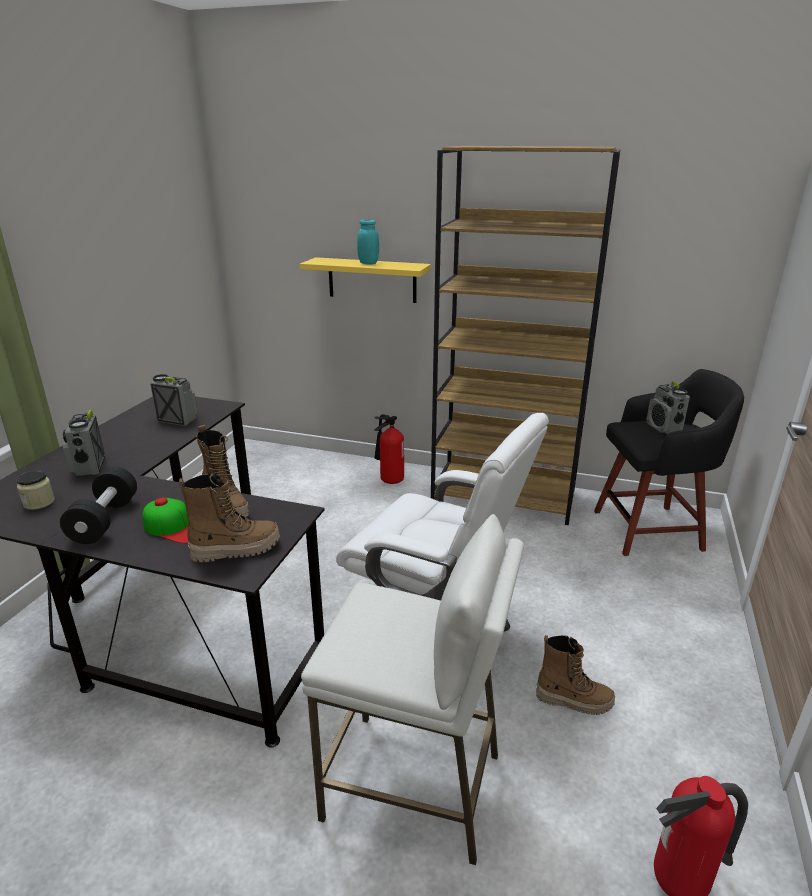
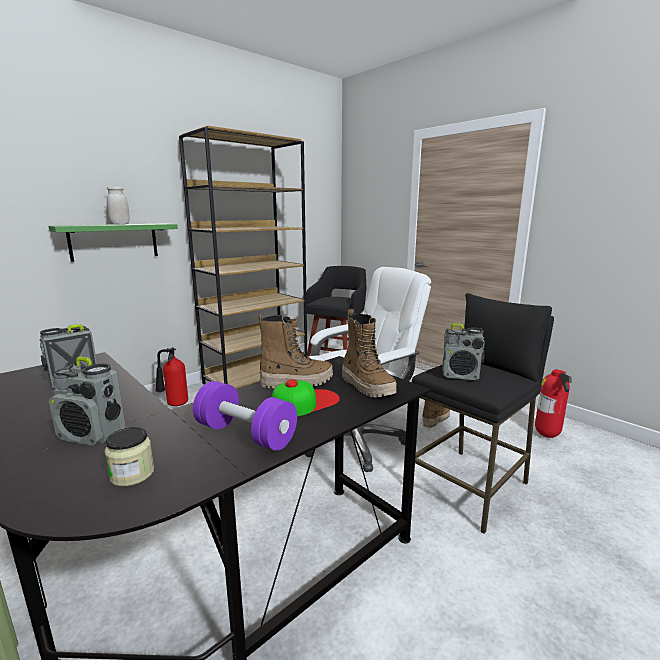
camera: 60 degrees left, 10 degrees down
black dumbbell [60,467,137,544] -> purple dumbbell [193,381,297,451]
boot [179,474,280,562] -> boot turned 135 degrees clockwise [342,309,397,397]
yellow shelf [300,257,431,303] -> green shelf [48,224,178,262]
white stool [301,514,524,865] -> black stool [412,293,554,533]
turquoise jar [357,219,379,264] -> white jar [107,186,129,225]
radio [646,381,690,434] -> radio moved to [442,323,485,380]

